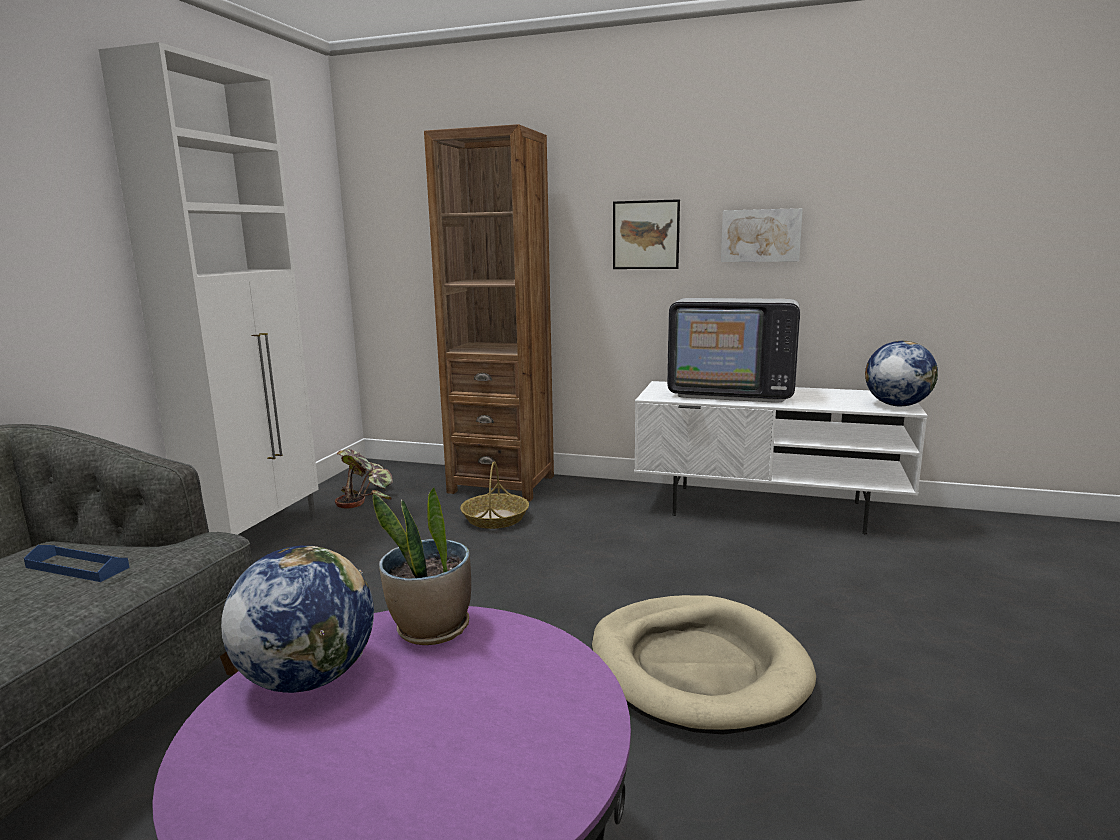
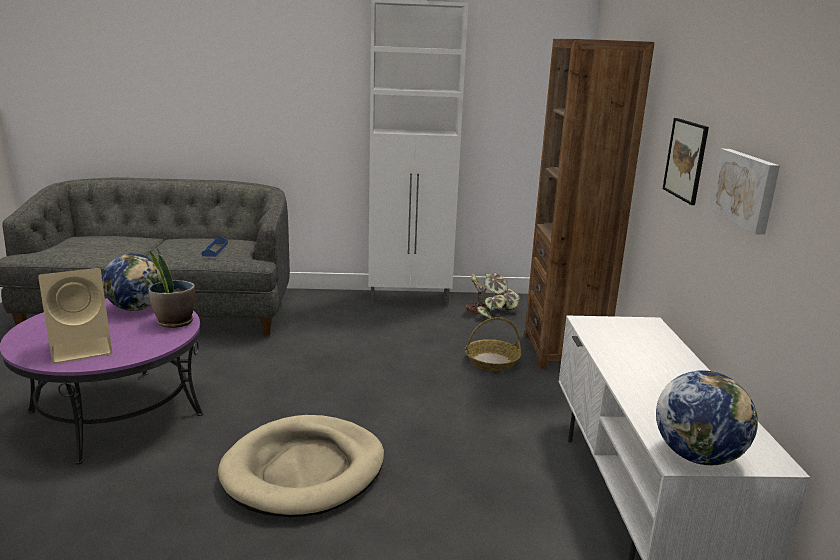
camera: 70 degrees right, 5 degrees up
television [667,298,800,403] -> none
none -> beige speaker [38,268,112,364]

